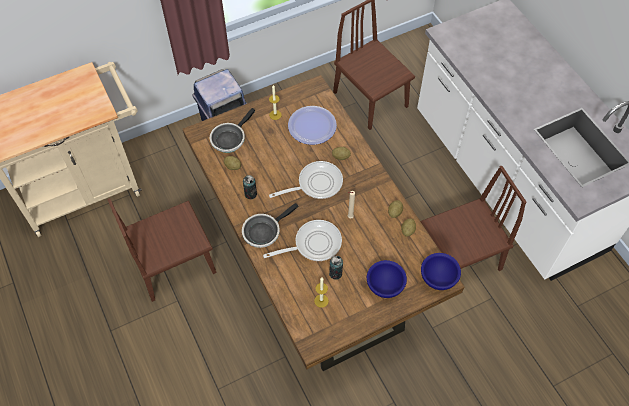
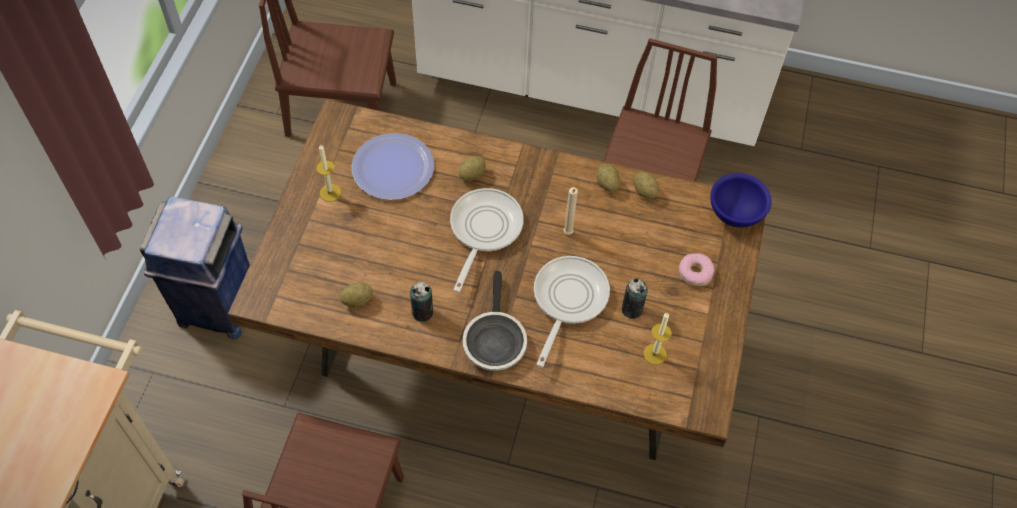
camera: 50 degrees left, 0 degrees up
frying pan [210,108,255,153] -> none
blue bowl [367,260,407,298] -> donut [679,253,714,286]

